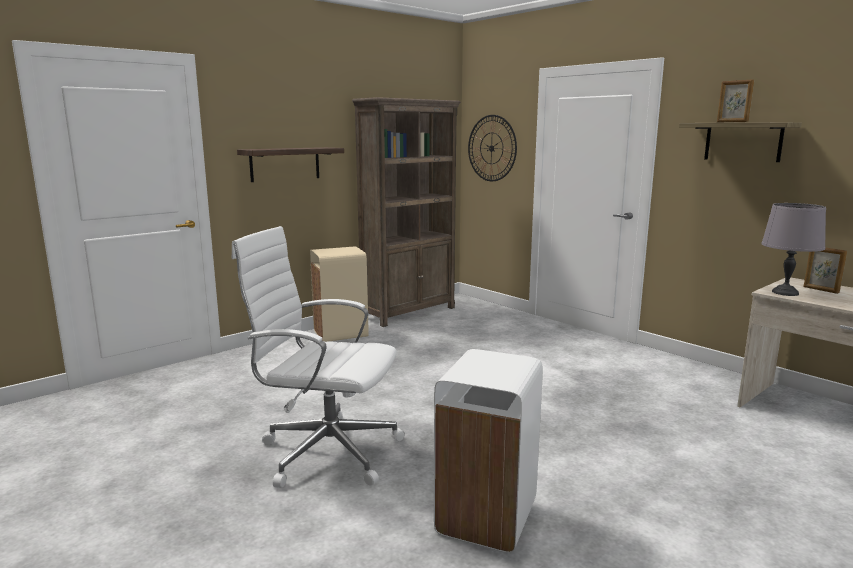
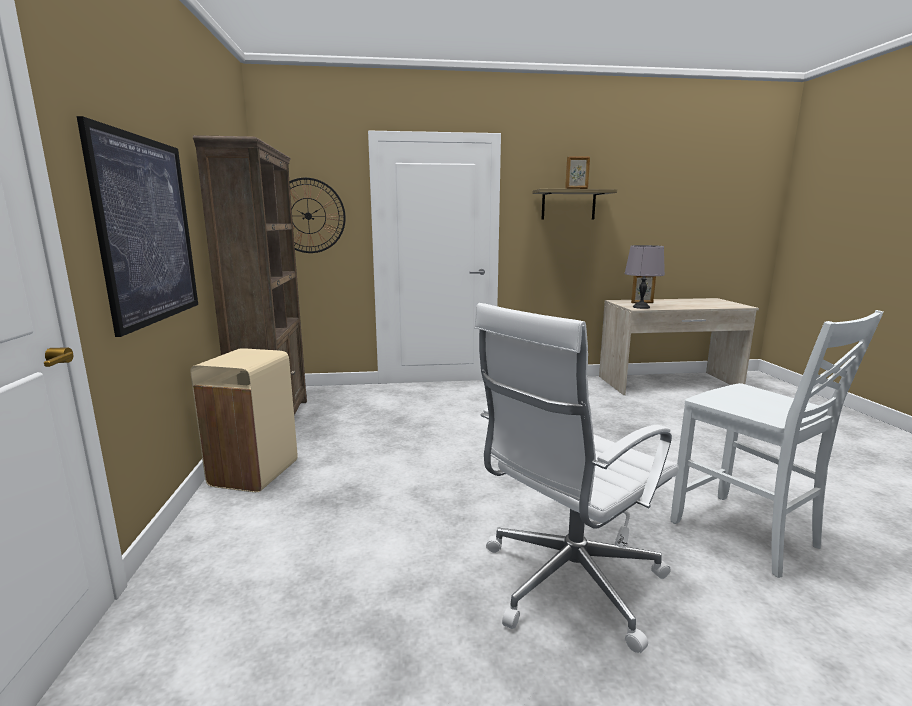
camera: 55 degrees left, 0 degrees up
shelf [237,147,344,182] -> picture [77,116,198,337]
white trash can [434,349,543,553] -> white chair [671,310,884,578]

